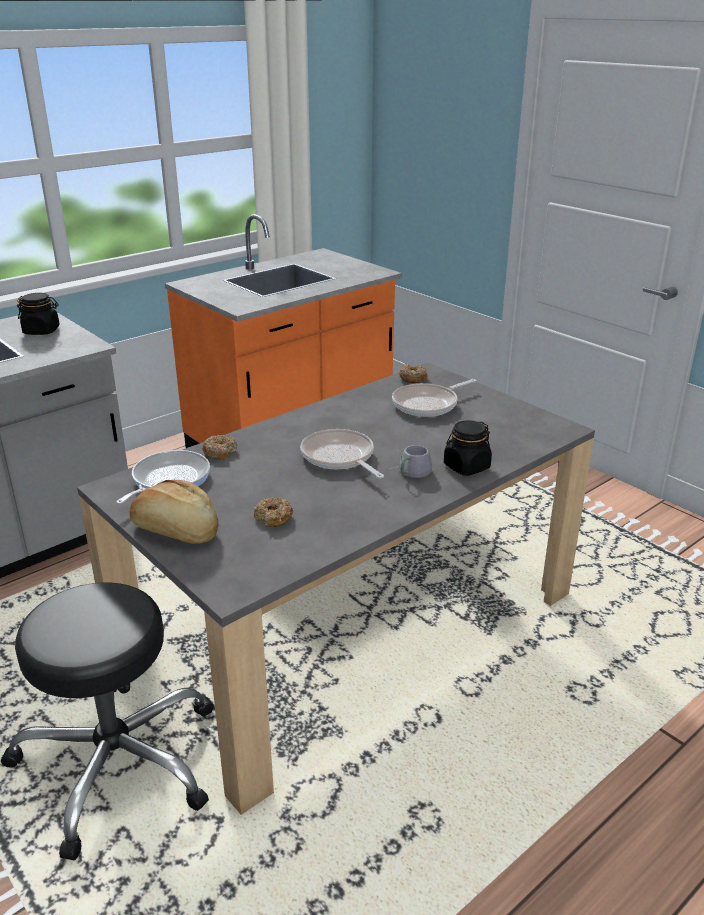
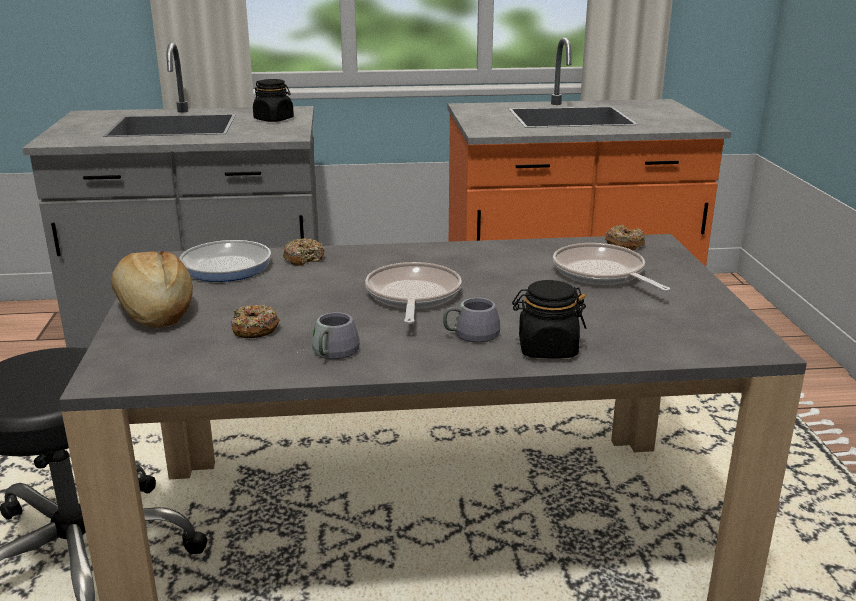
camera: 35 degrees right, 5 degrees down
frying pan [392,379,477,417] -> frying pan turned 60 degrees clockwise [553,243,671,292]
none -> grey mug [296,312,359,359]

